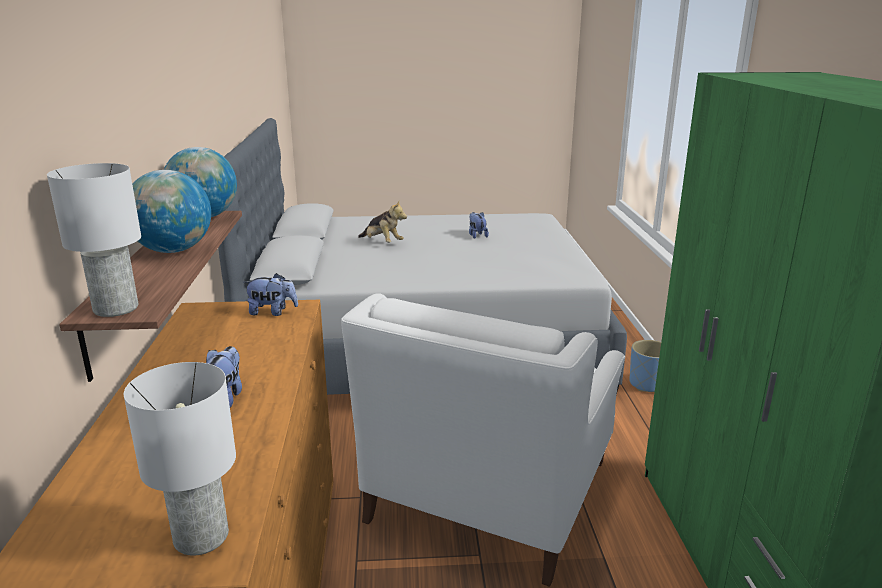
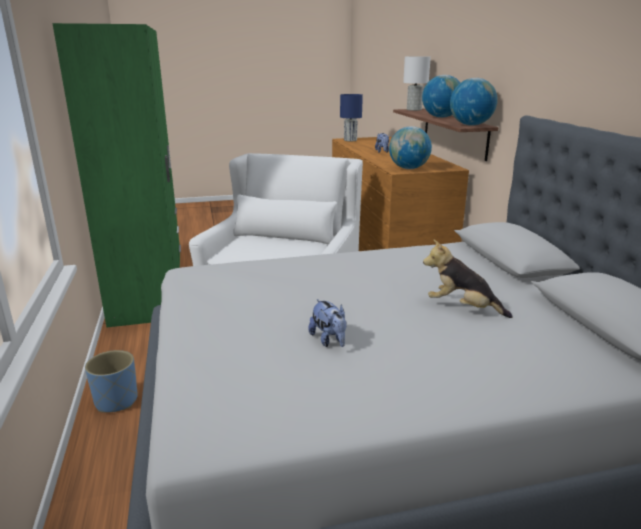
camera: 170 degrees right, 0 degrees up
white table lamp [124,362,236,556] -> blue table lamp [340,94,363,141]
plush toy [244,273,298,316] -> globe [389,126,432,169]

